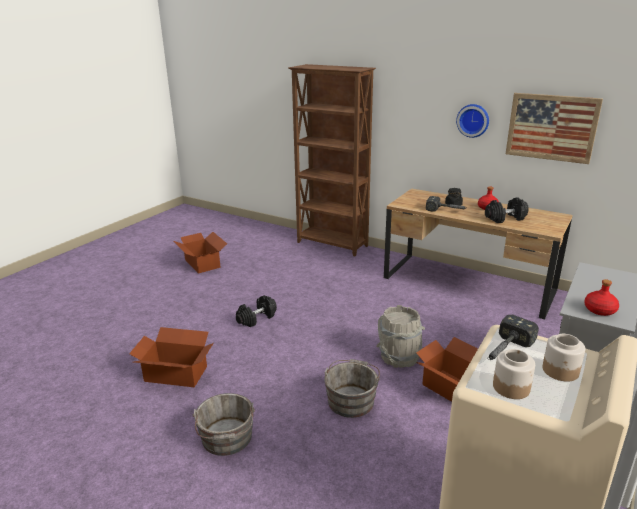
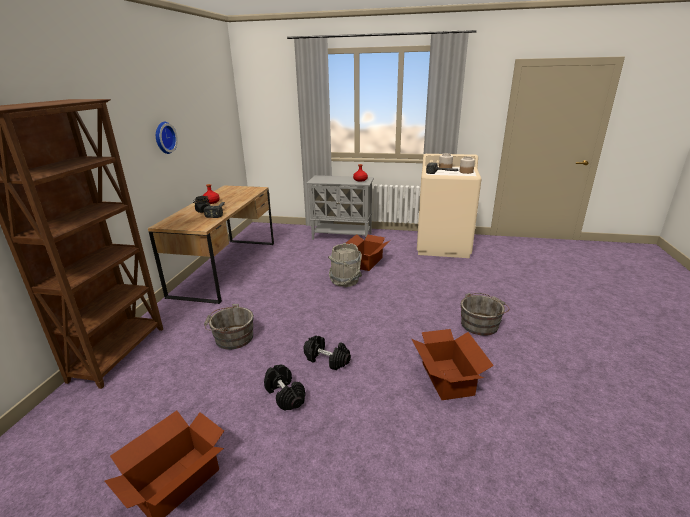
camera: 110 degrees left, 0 degrees up
grey bucket [324,359,380,418] -> grey bucket moved to [204,304,254,350]
black dumbbell [485,197,529,223] -> black dumbbell moved to [264,364,305,411]
picture [506,93,603,164] -> none

